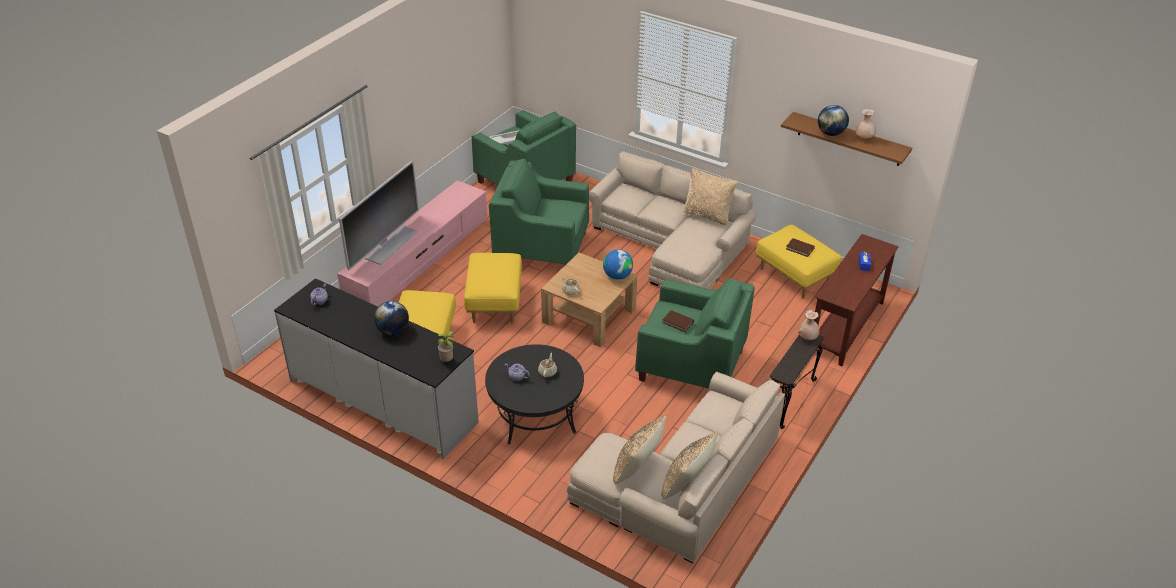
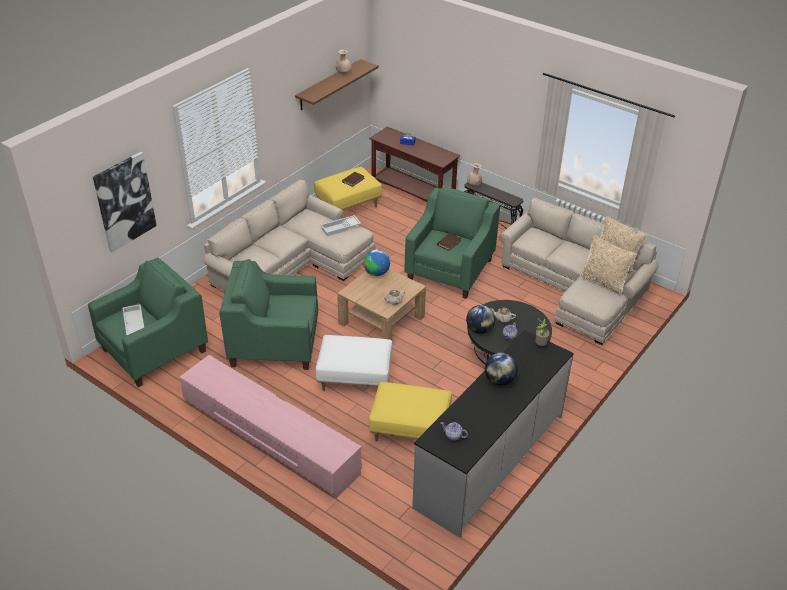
camera: 85 degrees left, 0 degrees up
television [339,160,419,270] -> none
yellow ottoman [464,253,522,323] -> white ottoman [316,335,393,391]
green armchair [489,158,589,265] -> green armchair turned 75 degrees clockwise [219,259,318,370]
beige pillow [683,168,738,225] -> none
globe [818,105,849,136] -> globe moved to [466,305,495,334]
none -> picture [93,152,157,252]
none -> white tray [321,215,361,236]

